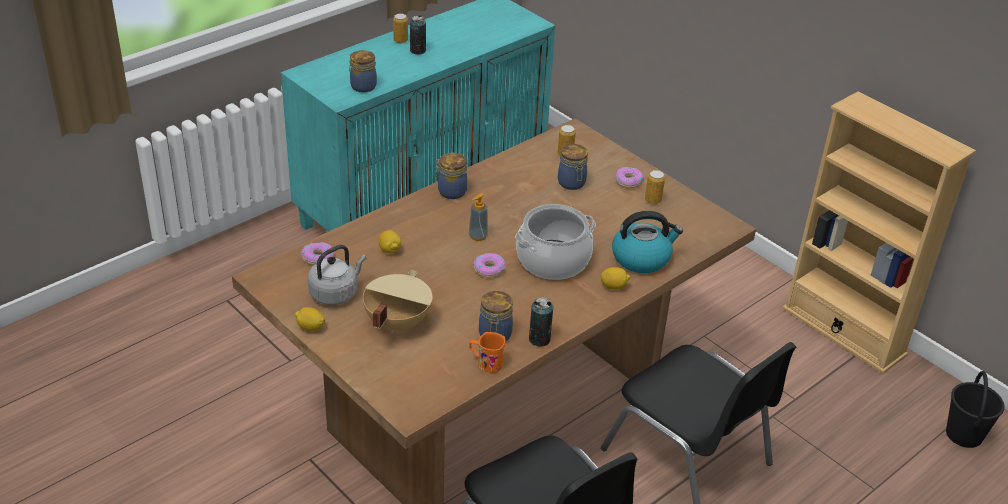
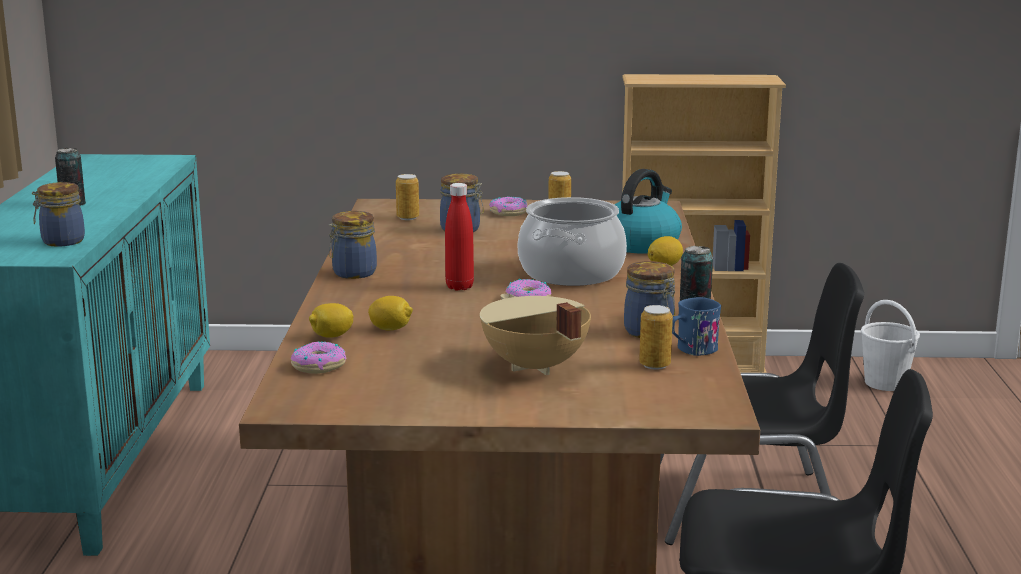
camera: 45 degrees left, 20 degrees down
lemon [295,307,325,331] -> lemon moved to [309,303,354,337]
grey kettle [308,245,366,305] -> none
can [393,13,408,44] -> can moved to [639,305,673,370]
soap dispenser [469,193,488,241] -> red bottle [445,183,474,291]
orange mug [469,332,505,373] -> blue mug [672,297,721,356]
black bucket [946,371,1004,448] -> white bucket [861,300,920,391]

